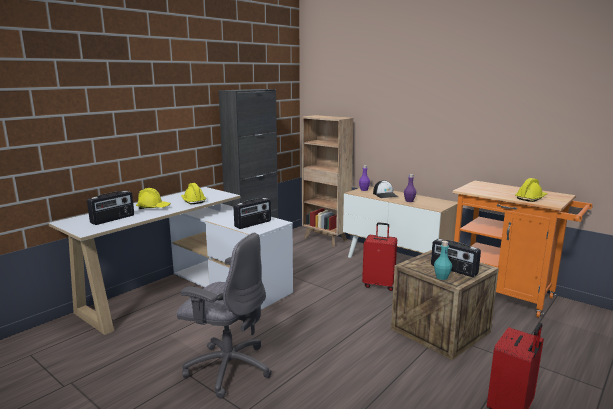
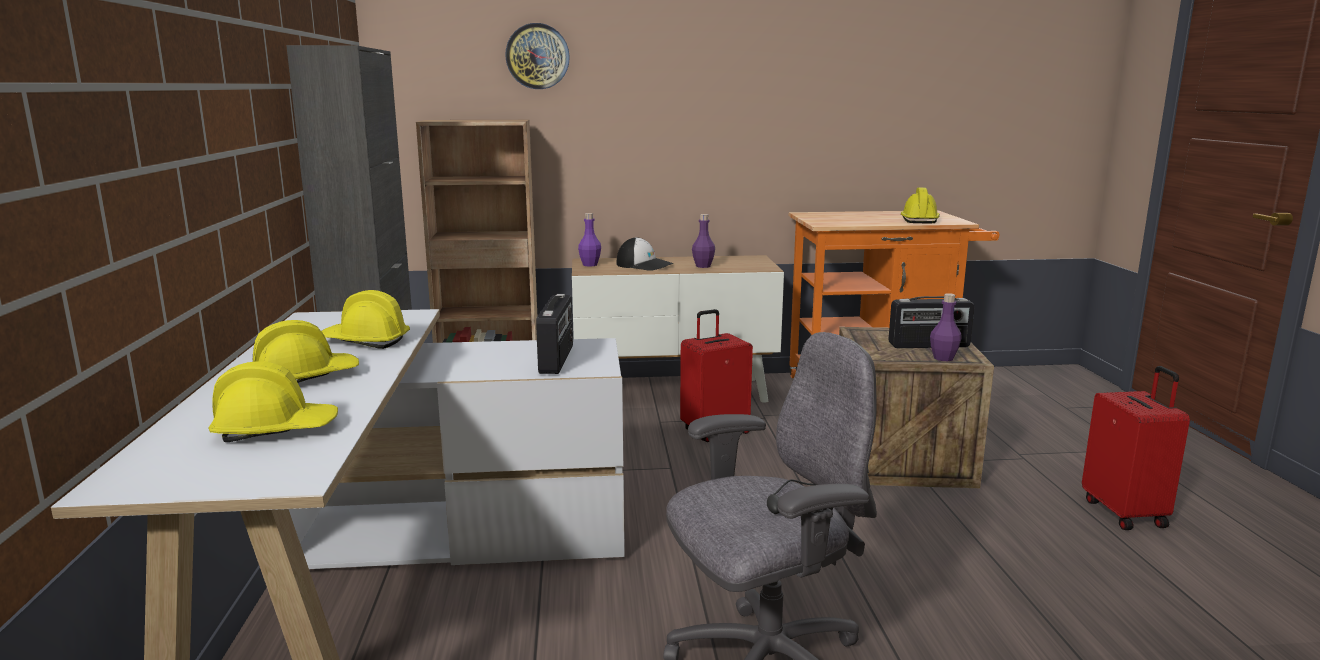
camera: 45 degrees left, 0 degrees up
radio [87,191,134,225] -> yellow hard hat [209,361,338,442]
turquoise bottle [434,241,452,280] -> purple bottle [930,293,962,361]
none -> wall clock [505,23,570,89]

